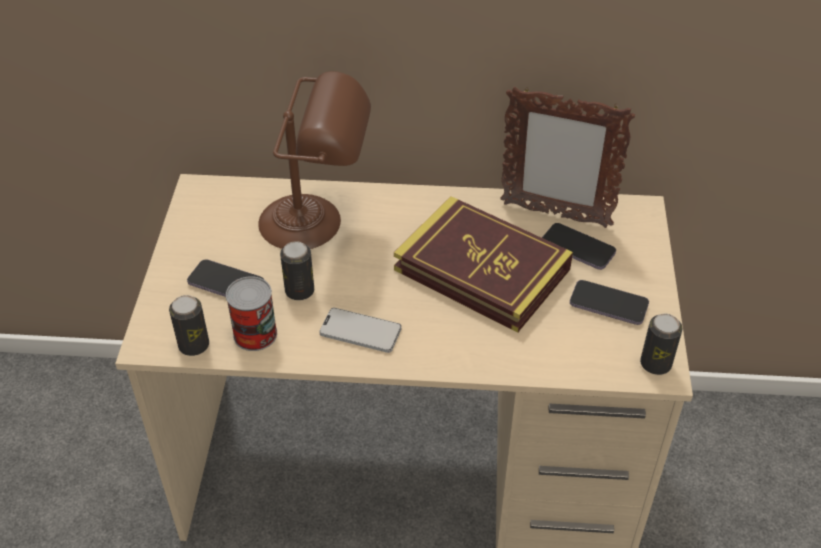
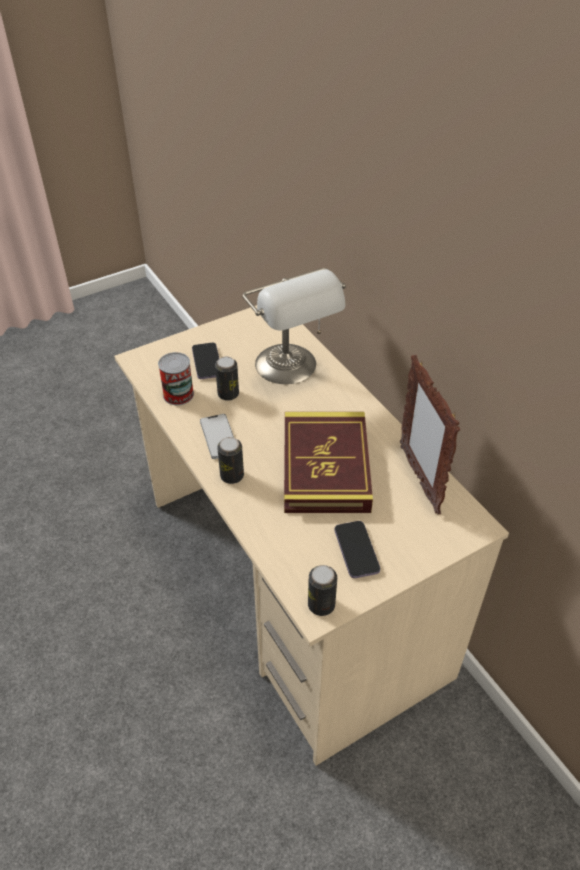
camera: 55 degrees right, 0 degrees up
can [169,295,209,356] -> can moved to [217,437,244,484]
brown table lamp [258,71,371,249] -> white table lamp [242,268,346,384]
phone [542,223,616,270] -> none

